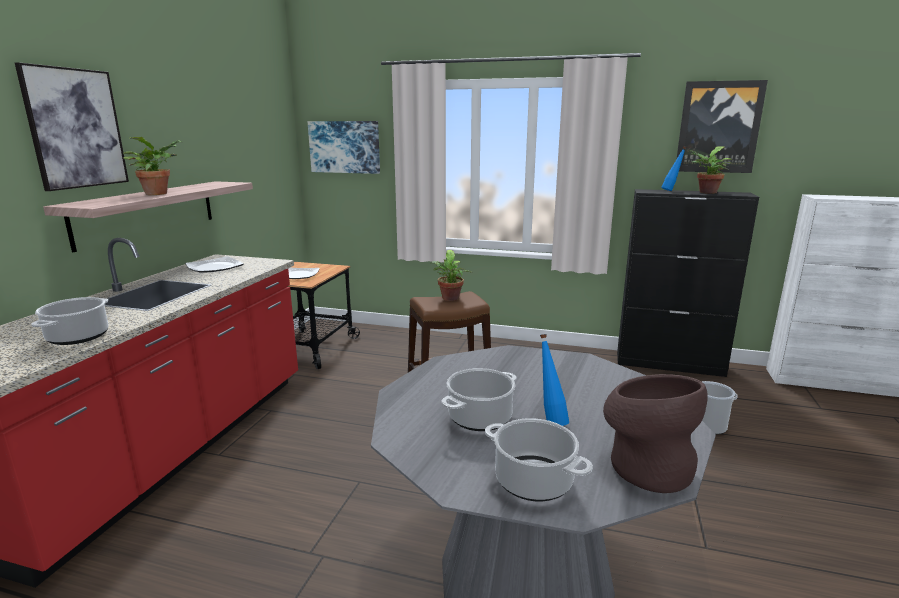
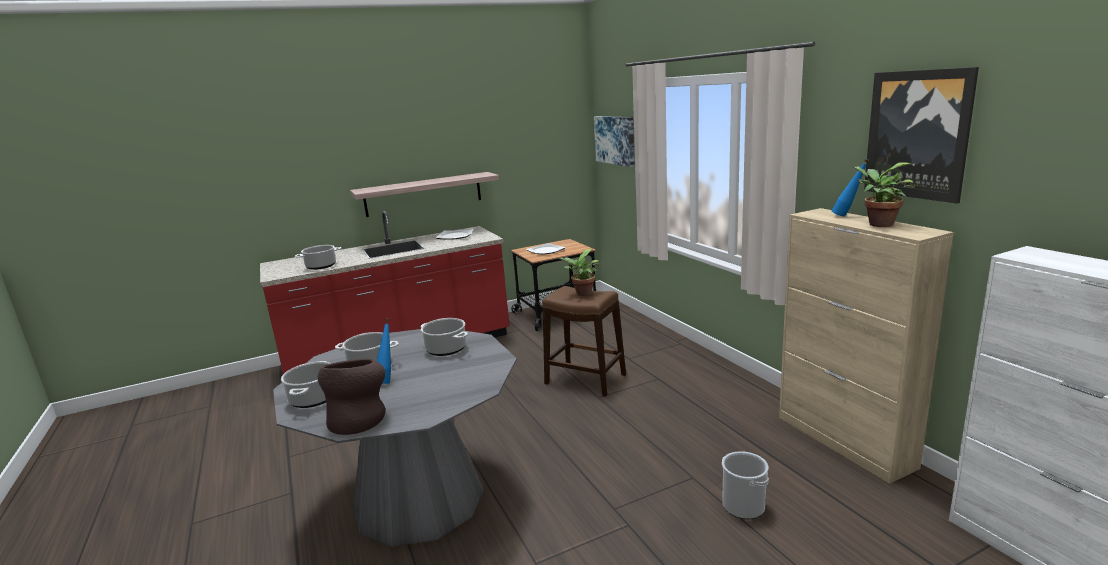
camera: 50 degrees right, 0 degrees up
picture [15,62,129,191] -> none
potted plant [123,137,182,195] -> none
black cabinet [617,189,759,377] -> beige cabinet [779,208,954,484]
none -> cooking pot [421,318,468,356]

